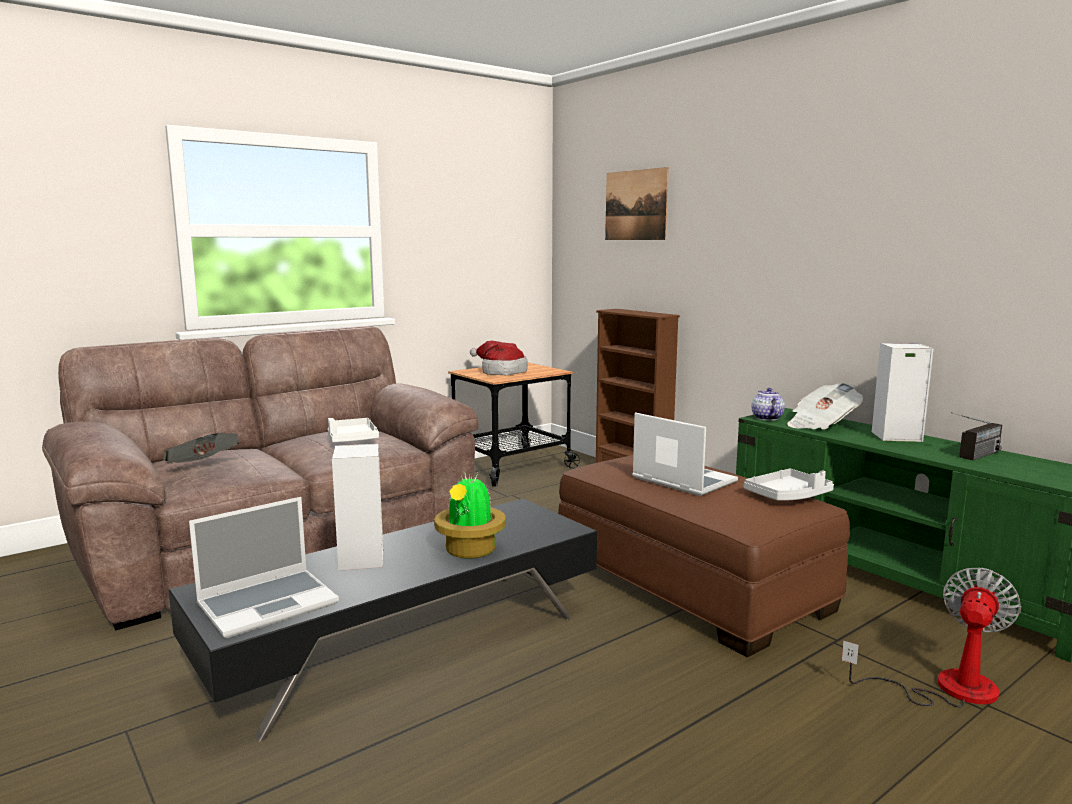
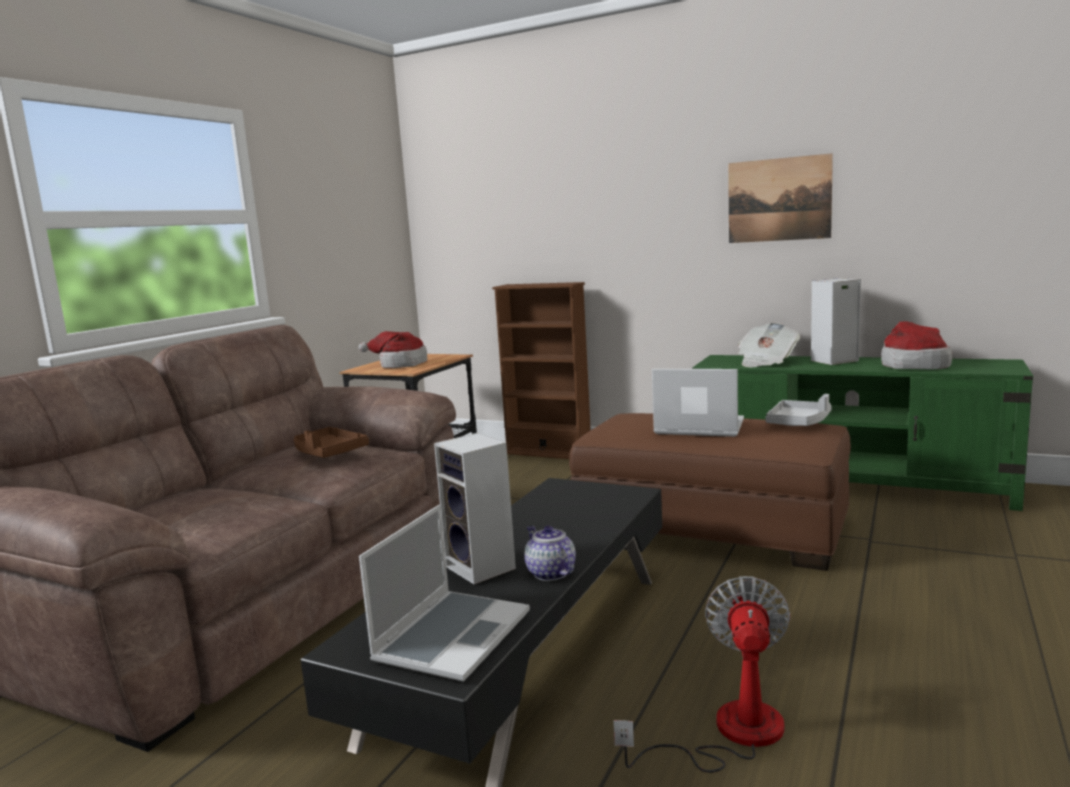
camera: 25 degrees left, 0 degrees up
newspaper [163,433,240,464] -> none
white tray [328,418,379,443] -> brown tray [294,427,369,458]
potted plant [434,473,506,559] -> none
picture [605,167,669,240] -> picture moved to [728,153,833,243]
teapot [752,388,785,421] -> teapot moved to [524,526,576,581]
fan [842,567,1021,708] -> fan moved to [613,576,790,773]
radio [951,412,1002,460] -> hat [881,321,952,369]

